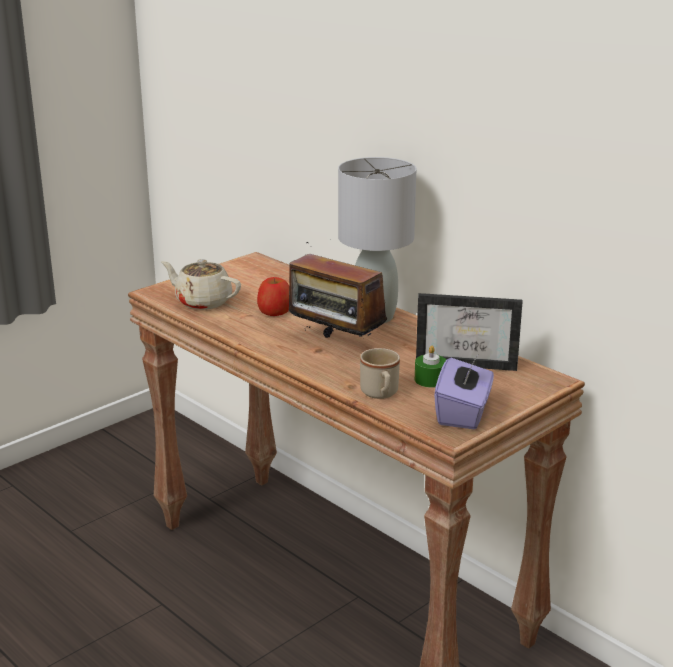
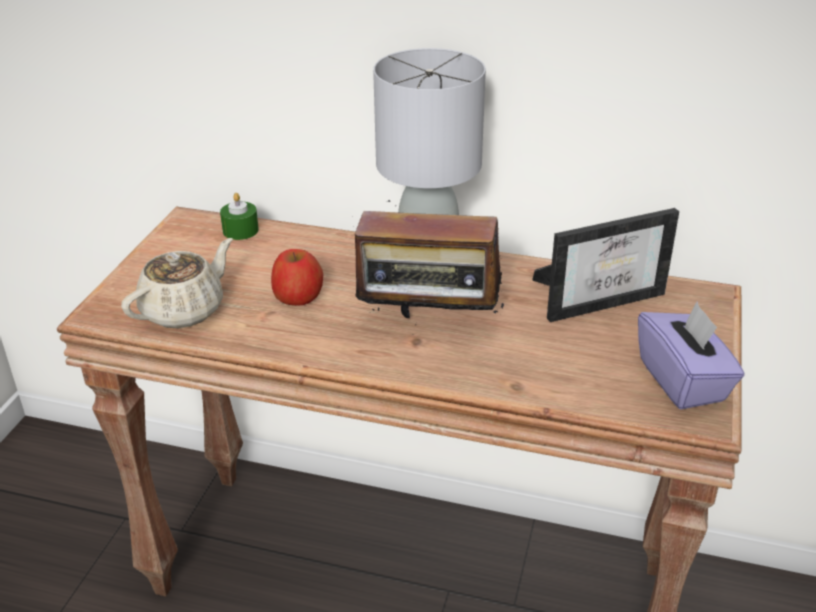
camera: 30 degrees left, 10 degrees up
beige teapot [161,259,241,310] -> beige teapot turned 135 degrees clockwise [121,238,232,328]
beige mug [360,348,400,399] -> none
green candle [415,346,446,388] -> green candle moved to [220,193,259,240]

